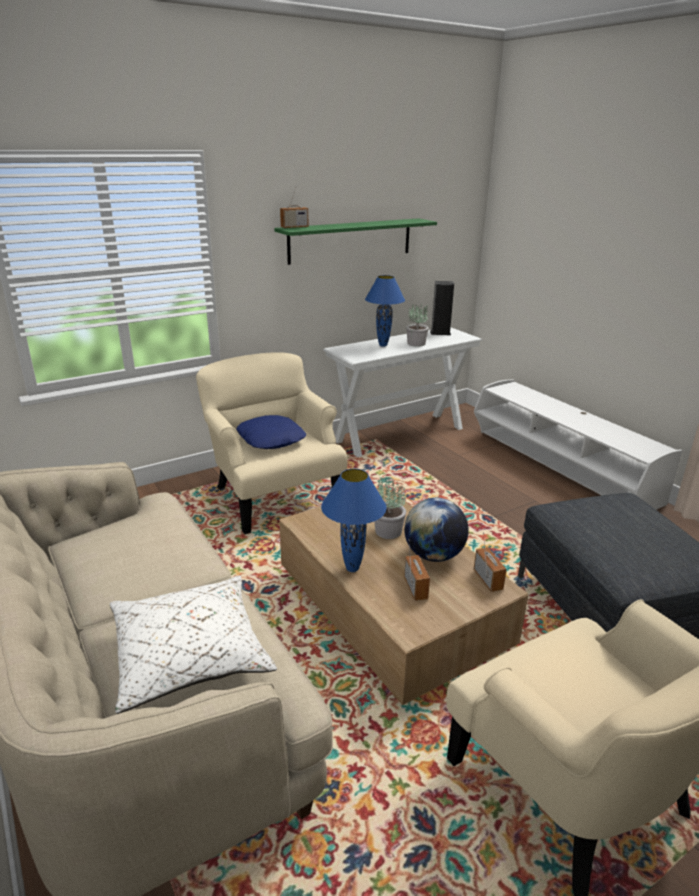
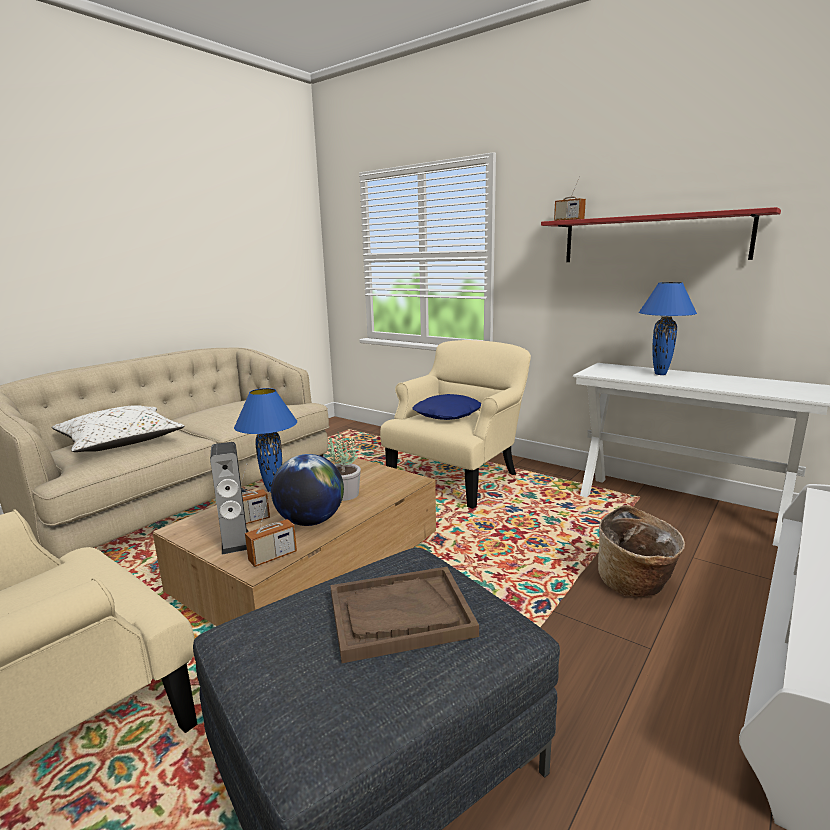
camera: 70 degrees right, 10 degrees down
green shelf [274,218,437,265] -> red shelf [541,207,781,262]
potted plant [406,304,429,347] -> none
speaker [430,281,454,335] -> speaker moved to [210,442,249,554]
none -> brown tray [330,567,479,663]
none -> basket [598,505,685,596]

